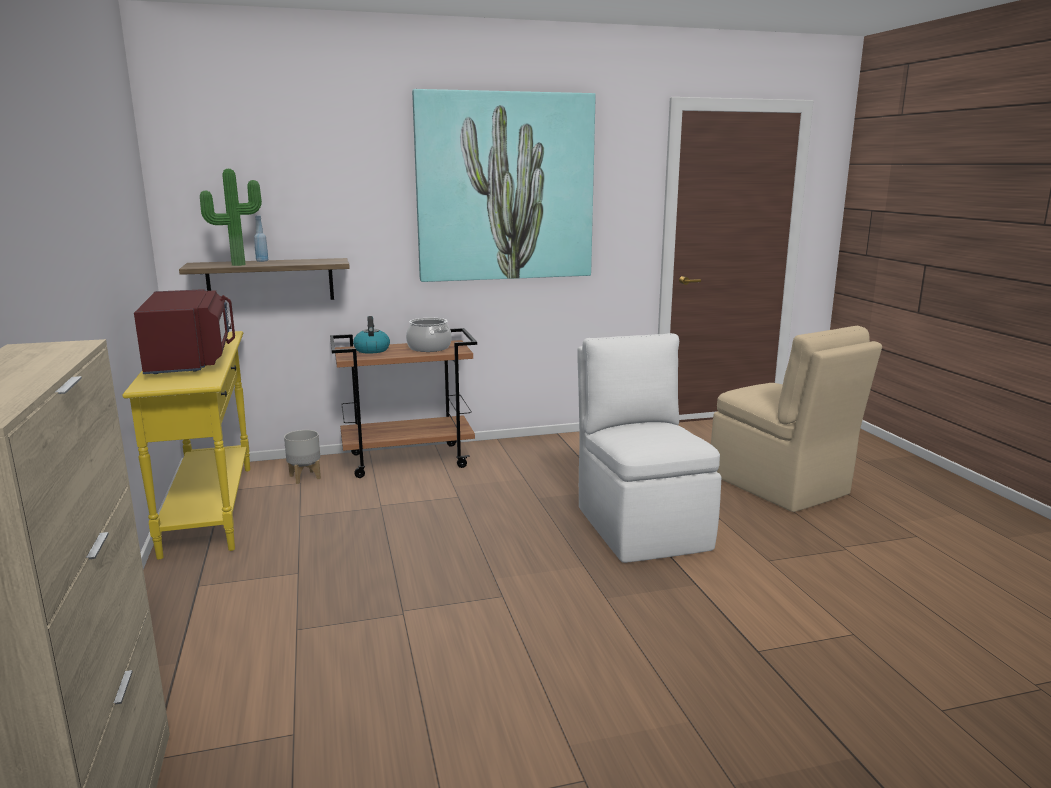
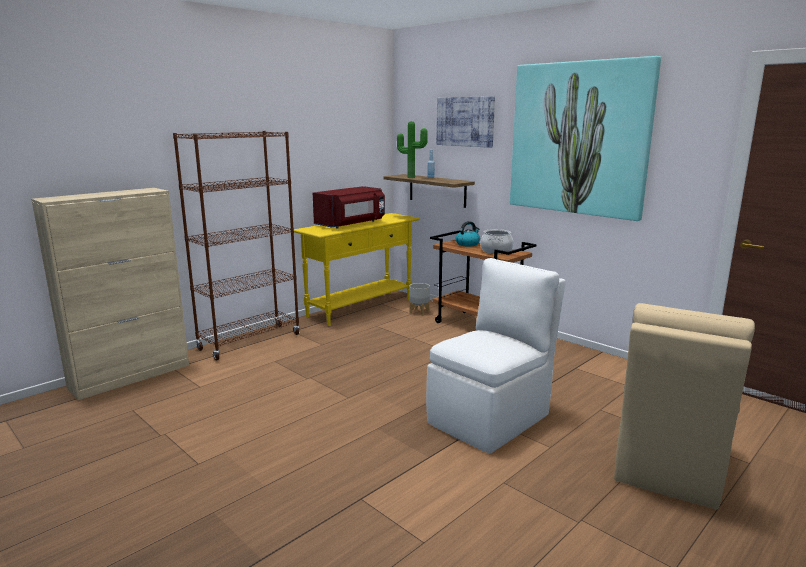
camera: 60 degrees right, 0 degrees up
none -> brown bookcase [173,131,300,361]
none -> picture [436,96,495,148]

